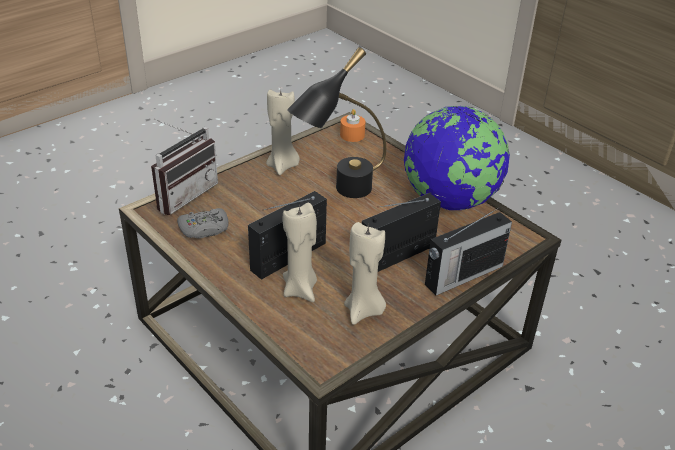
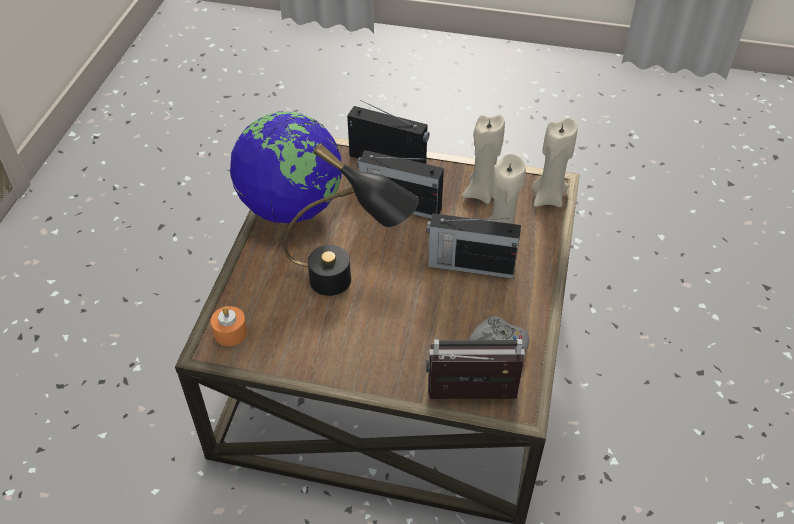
camera: 125 degrees left, 10 degrees up
beige candle [266,89,300,175] -> beige candle moved to [532,118,577,207]

